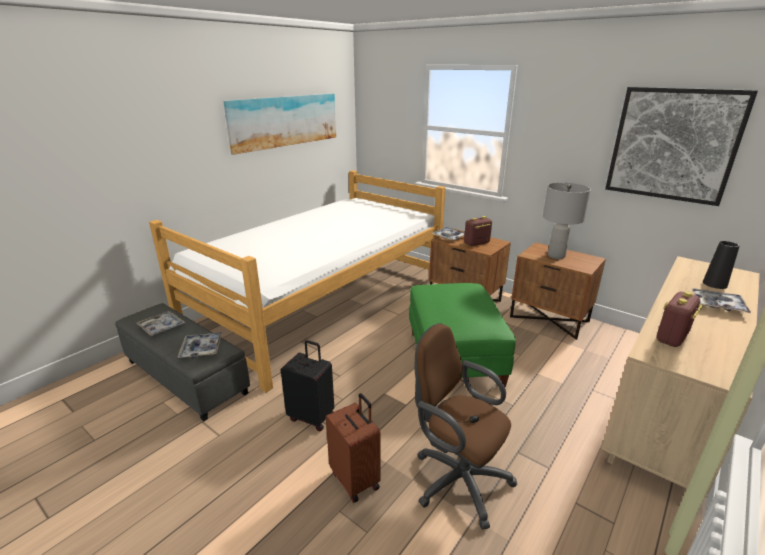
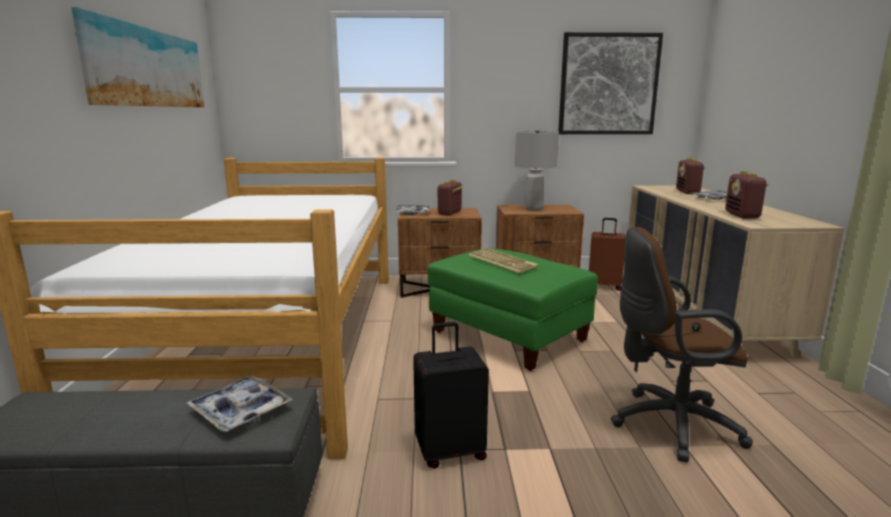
camera: 40 degrees left, 10 degrees down
tray [137,311,185,336] -> none
brown suitcase [326,393,381,503] -> brown suitcase moved to [589,218,626,291]
black vase [703,241,740,289] -> radio [676,158,706,194]
none -> keyboard [469,248,539,273]

